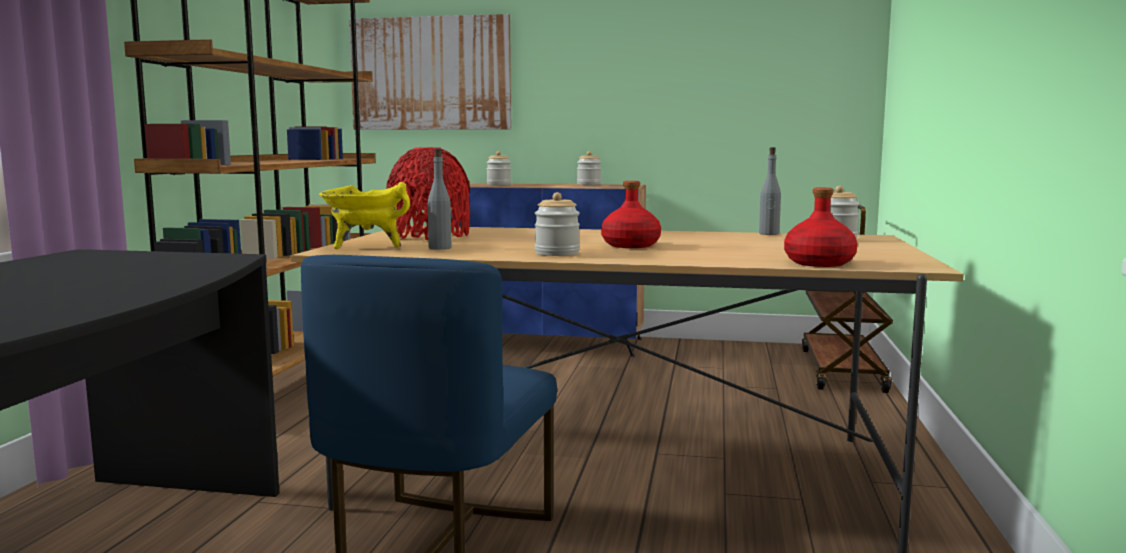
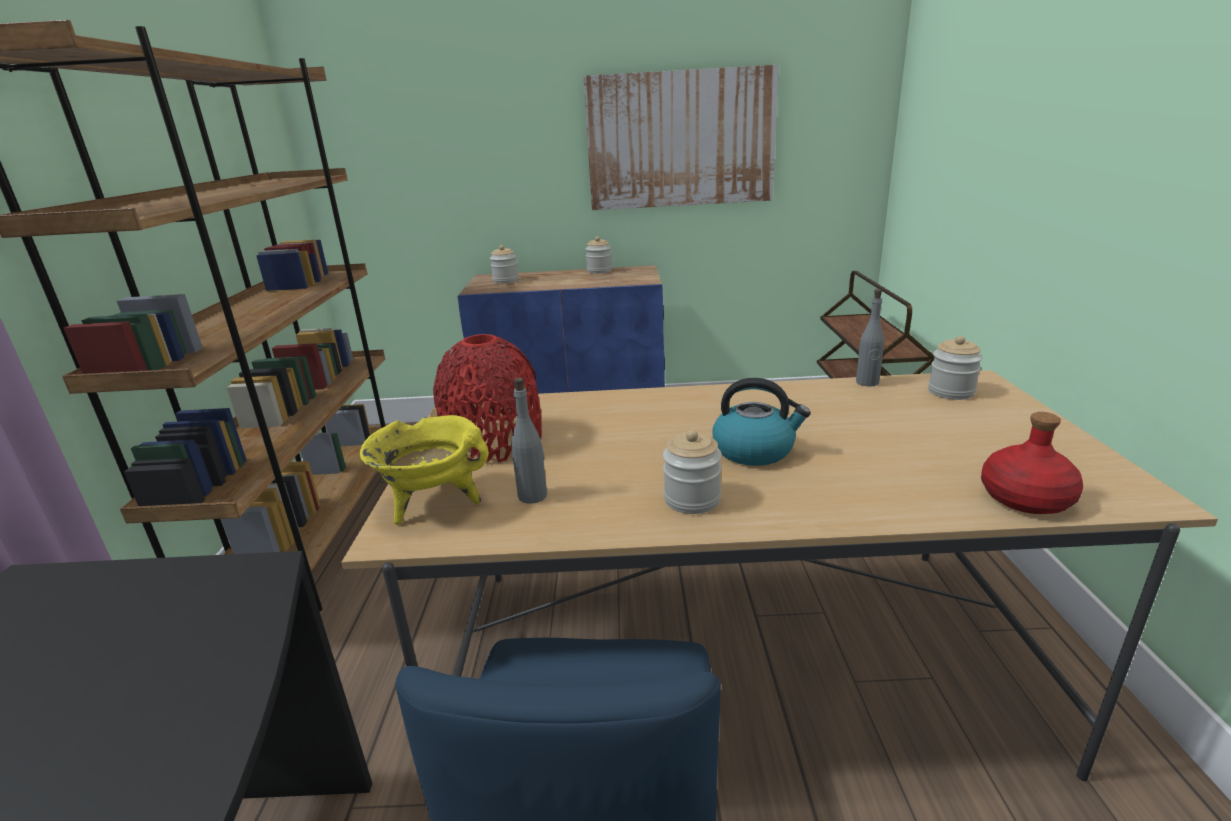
camera: 10 degrees left, 15 degrees up
picture [349,14,511,130] -> picture moved to [583,65,779,210]
red bottle [601,181,661,248] -> kettle [712,378,811,466]

